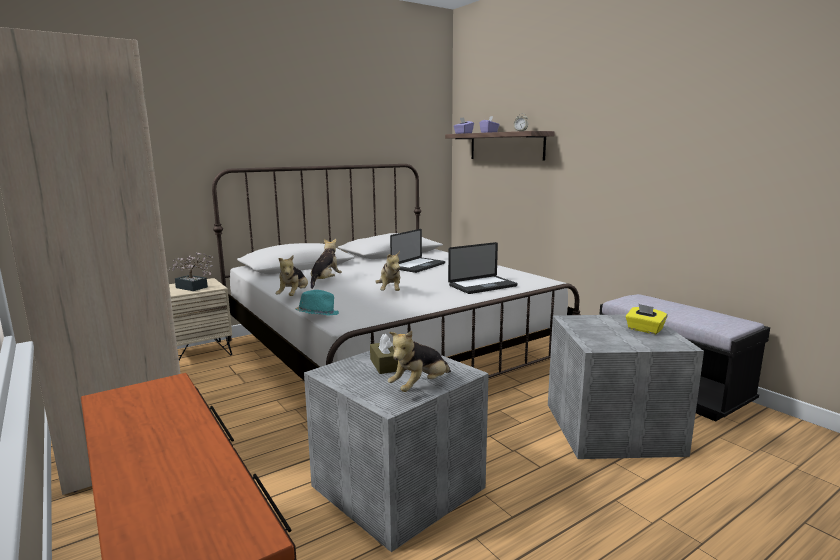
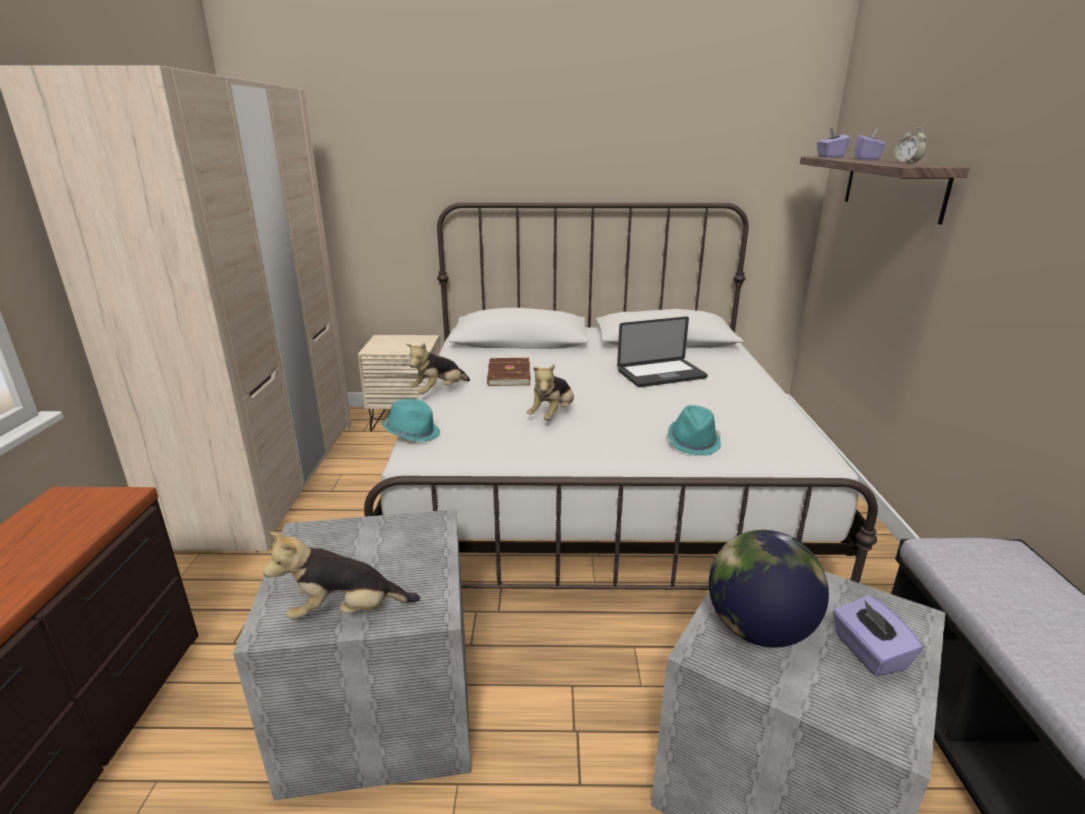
camera: 35 degrees right, 10 degrees up
potted plant [168,253,214,291] -> none
plush toy [311,239,342,289] -> brown book [487,358,530,386]
brown tissue box [370,334,398,374] -> none
laptop [448,242,517,294] -> turquoise hat [668,405,721,456]
yellow tissue box [625,304,667,334] -> purple tissue box [833,595,923,676]
none -> globe [709,530,829,648]

